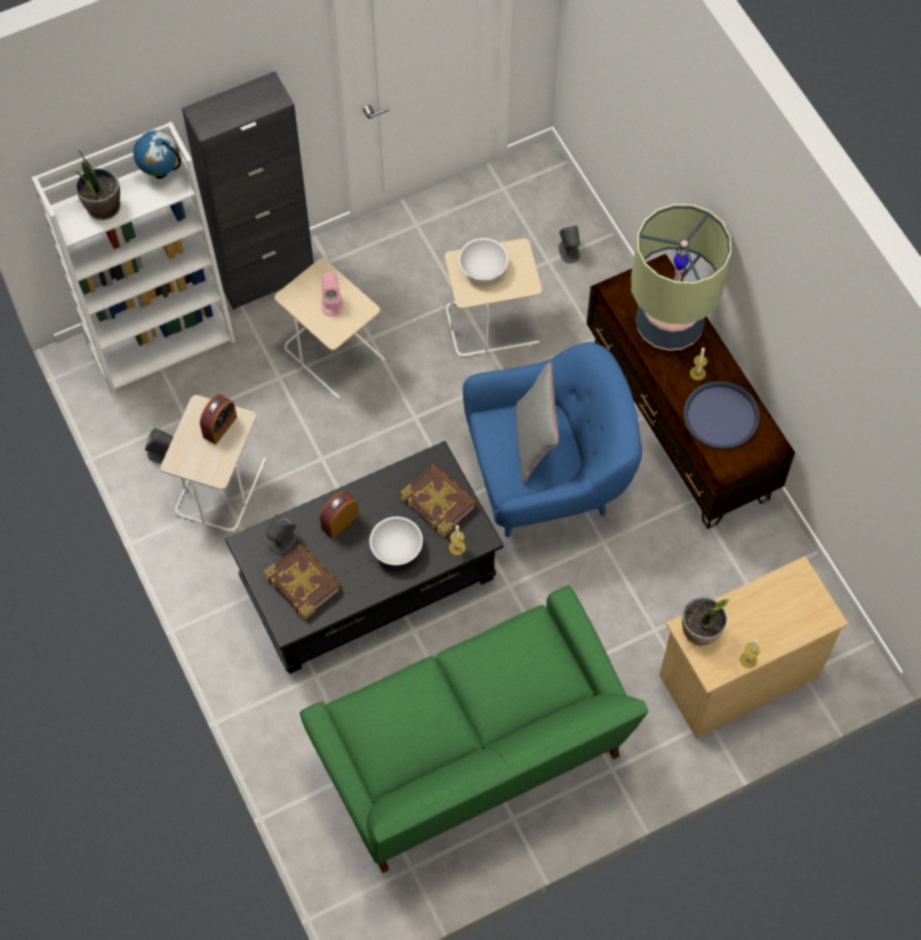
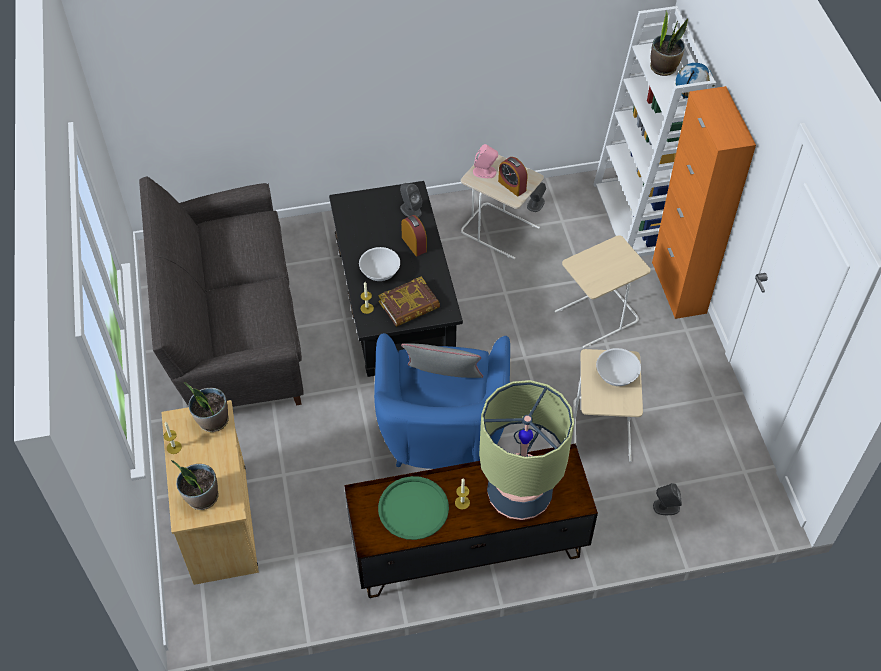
camera: 105 degrees right, 10 degrees down
black cabinet [182,71,314,310] -> orange cabinet [652,86,756,319]
book [264,544,342,620] -> none
green sofa [300,585,648,873] -> grey sofa [139,176,304,407]
pink speaker [321,272,343,317] -> pink speaker moved to [473,144,498,178]
blue tray [684,381,760,449] -> green tray [378,476,449,540]
none -> potted plant [171,460,218,510]

